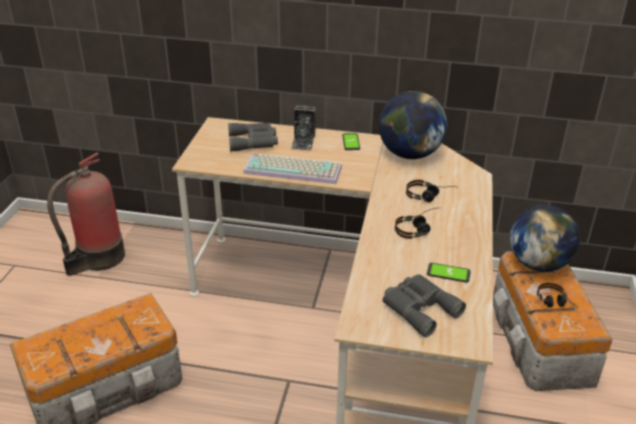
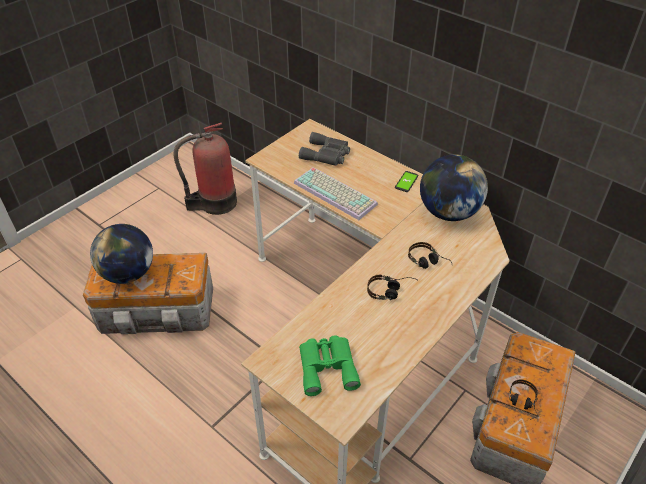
camera: 30 degrees right, 10 degrees up
camera [291,106,316,150] -> none
grey binoculars [383,274,466,337] -> green binoculars [299,335,361,396]
phone [427,263,471,283] -> none
globe [510,205,580,272] -> globe moved to [90,224,153,284]

